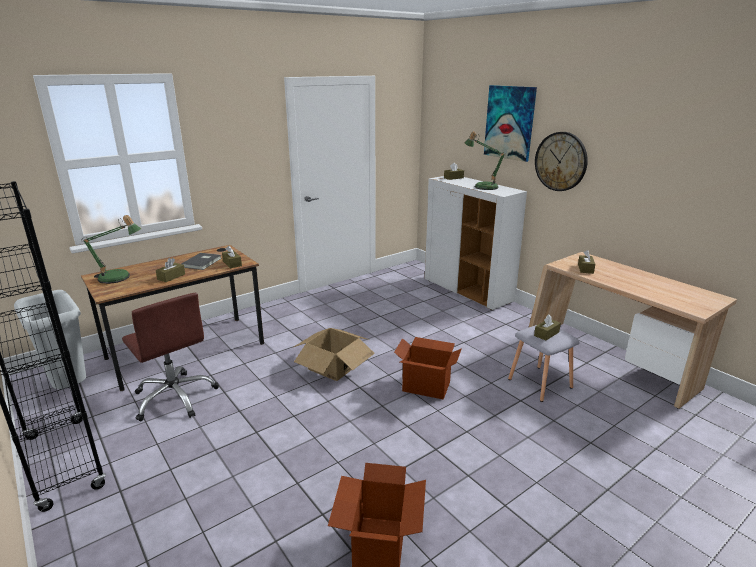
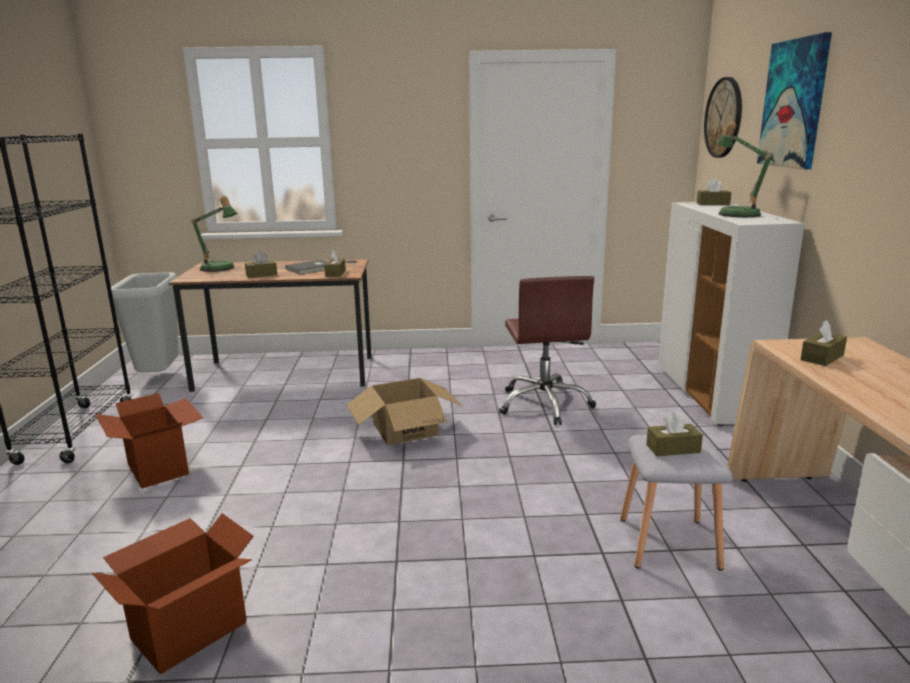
camera: 35 degrees right, 5 degrees down
brown office chair [122,292,219,421] -> brown office chair moved to [499,276,596,425]
cardboard box [394,337,462,399] -> cardboard box moved to [95,393,203,489]
wall clock [535,132,588,191] -> wall clock moved to [704,77,742,158]

